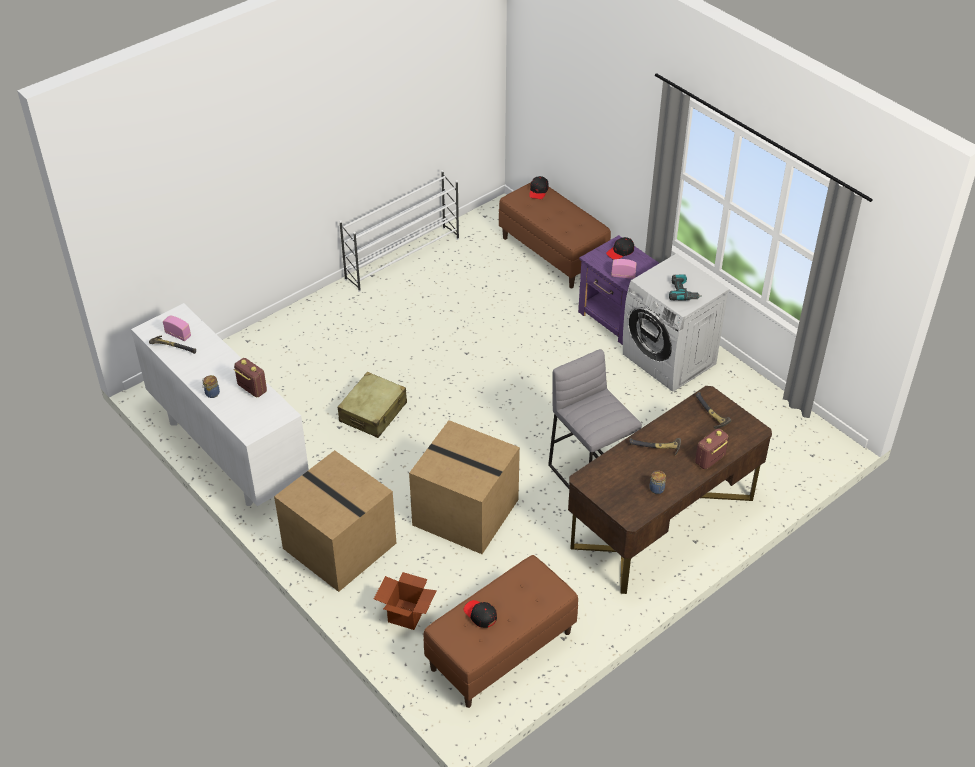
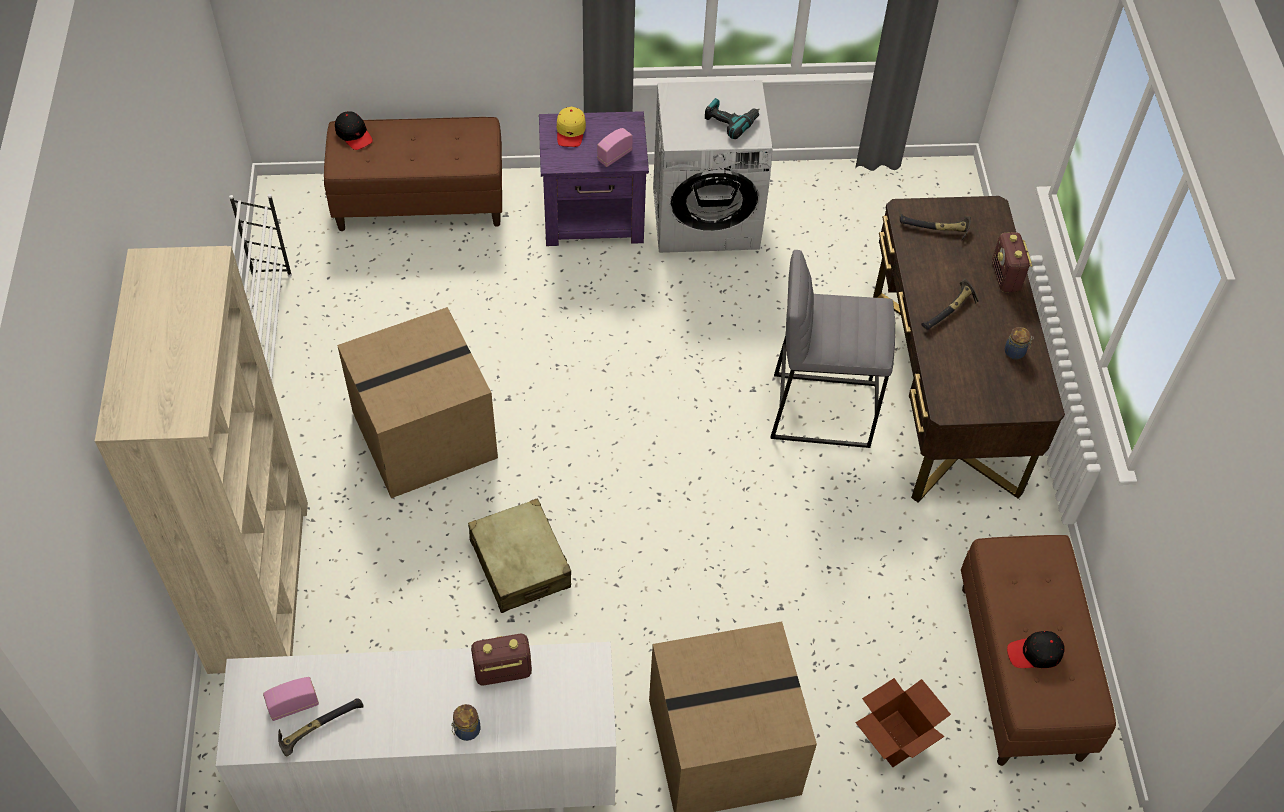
camera: 55 degrees left, 10 degrees up
cardboard box [409,420,520,554] -> cardboard box moved to [337,307,498,498]
black cap [606,237,634,260] -> yellow cap [557,107,586,147]
none -> beige bookcase [95,246,308,674]

